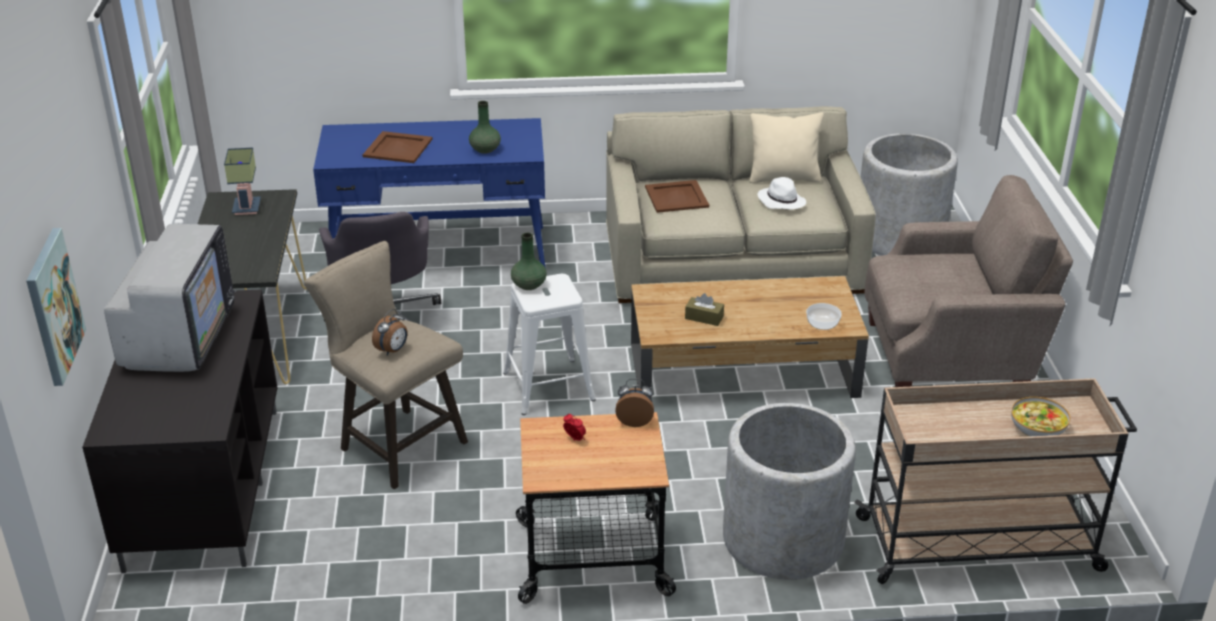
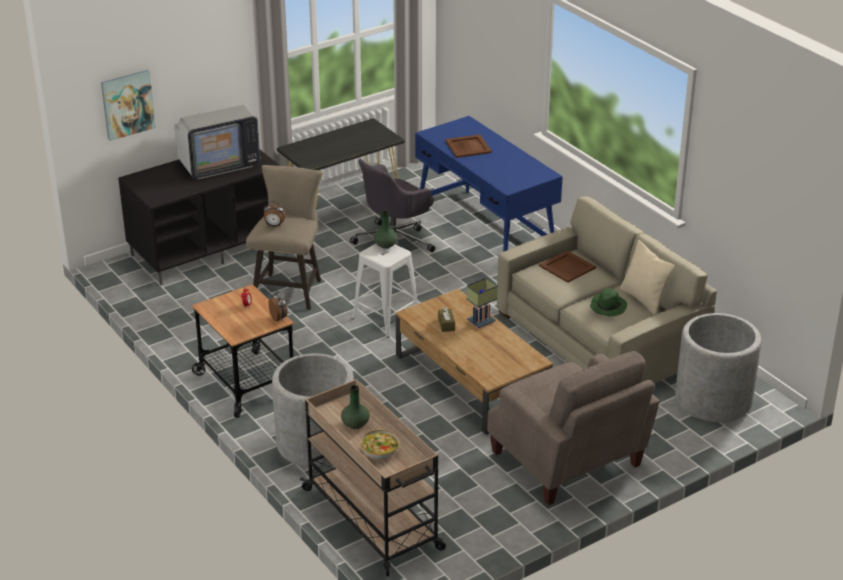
camera: 60 degrees right, 0 degrees up
table lamp [224,148,261,215] -> table lamp moved to [466,278,498,329]
green vase [469,101,501,153] -> green vase moved to [341,385,369,429]
white hat [757,177,806,210] -> green hat [590,288,627,316]
bowl [806,303,842,330] -> none

